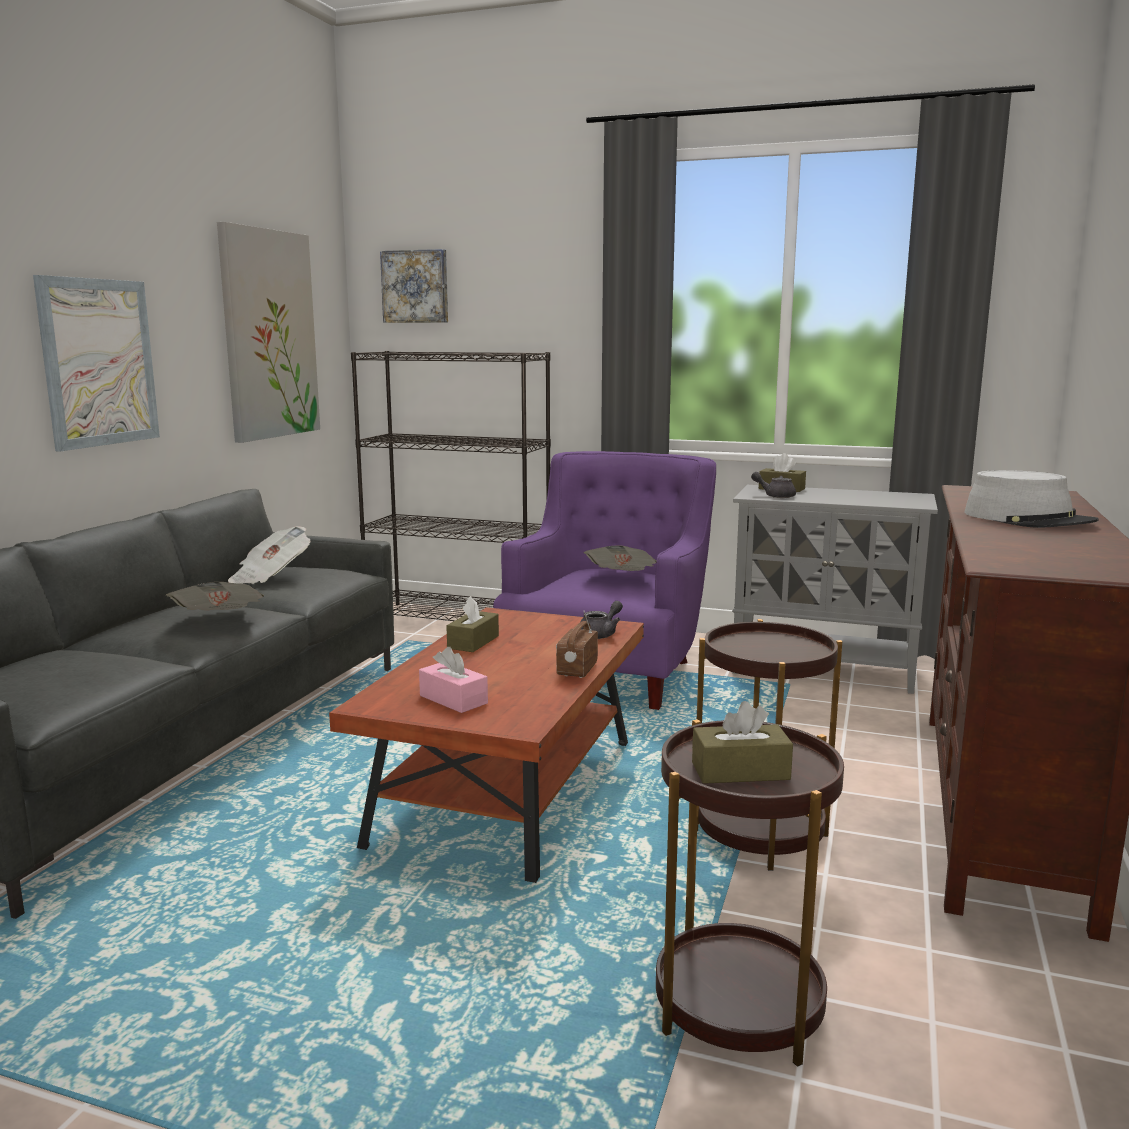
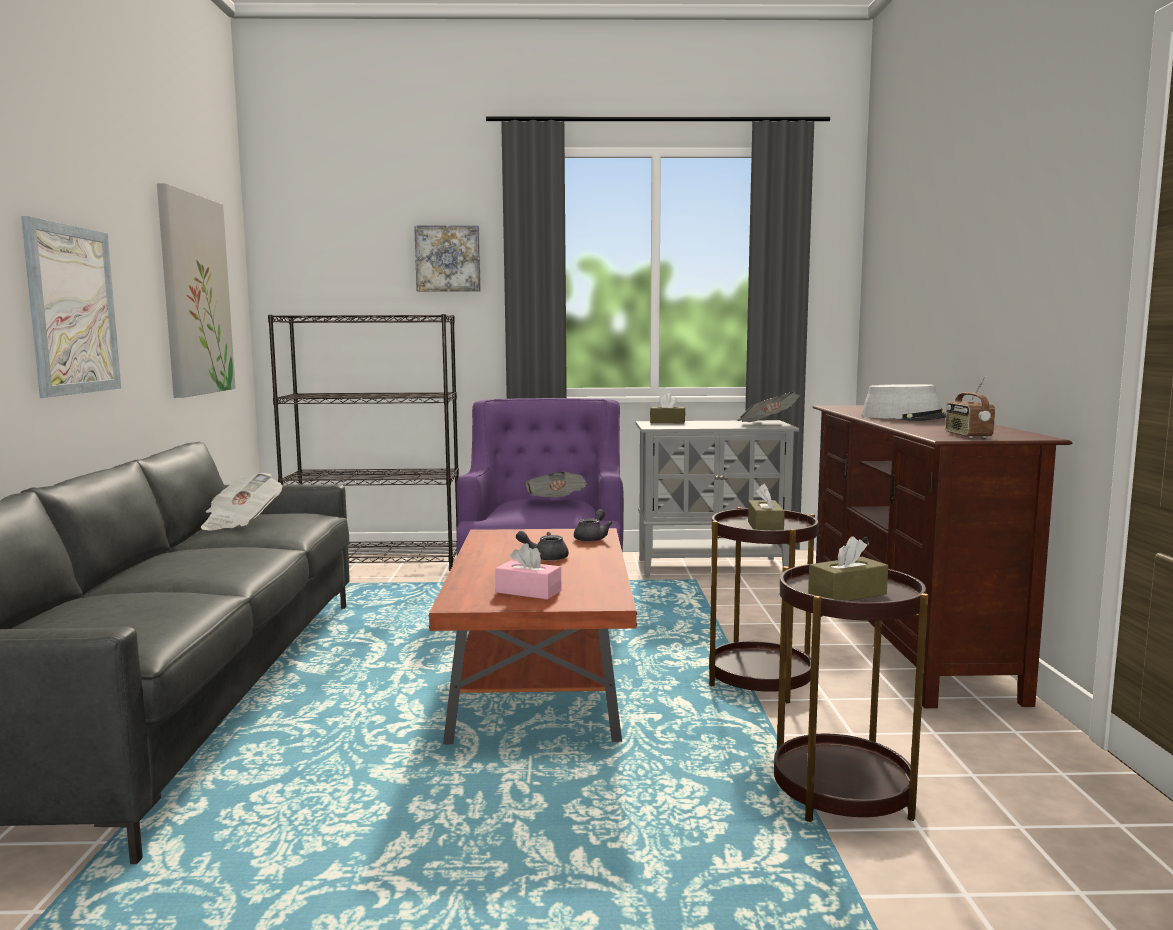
camera: 20 degrees left, 5 degrees down
newspaper [166,582,264,610] -> newspaper moved to [737,392,800,422]
picture [380,249,448,323] -> picture moved to [414,225,481,292]
brown tissue box [446,596,499,652] -> brown tissue box moved to [748,484,785,530]
radio [556,611,598,678] -> radio moved to [945,376,995,438]
grey teapot [751,472,796,498] -> grey teapot moved to [516,531,569,561]

